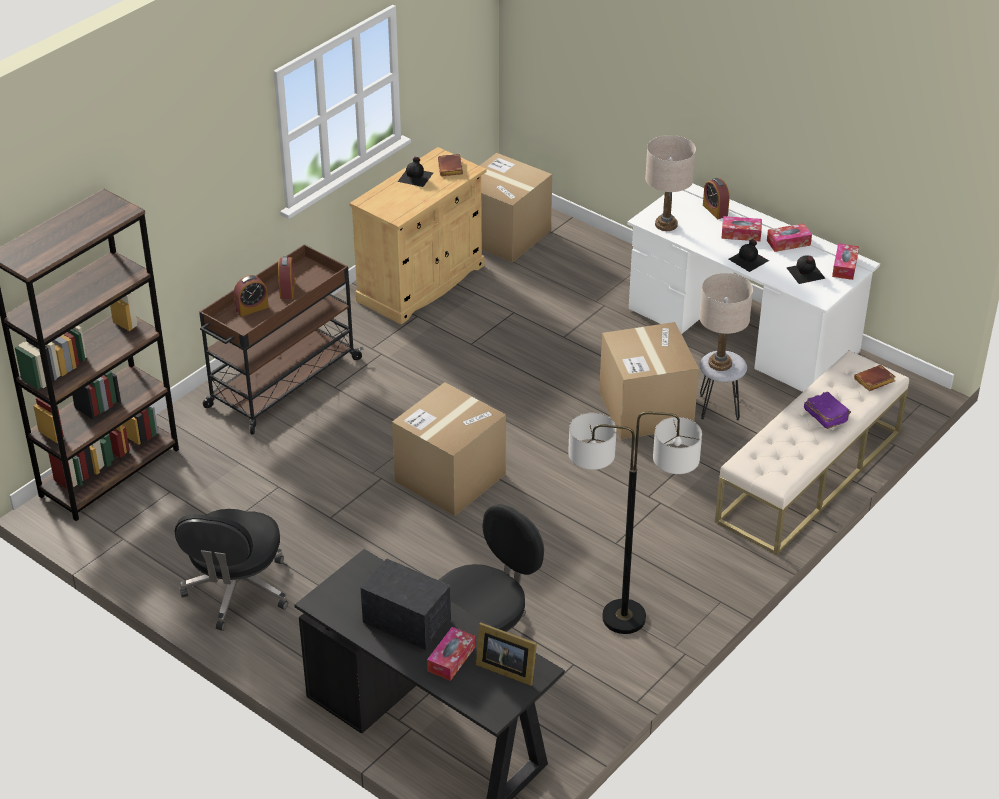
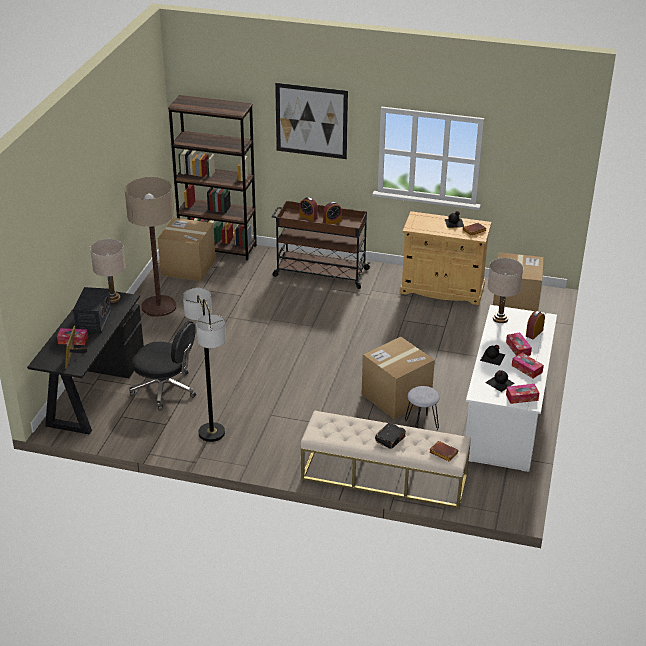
camera: 65 degrees right, 5 degrees down
black office chair [175,509,288,631] -> floor lamp [124,177,177,317]
cardboard box [392,382,506,516] -> cardboard box moved to [158,217,216,281]
beige table lamp [699,273,753,371] -> beige table lamp moved to [90,239,125,303]
purple book [804,392,851,429] -> black book [375,422,406,449]
none -> picture [275,83,348,159]

